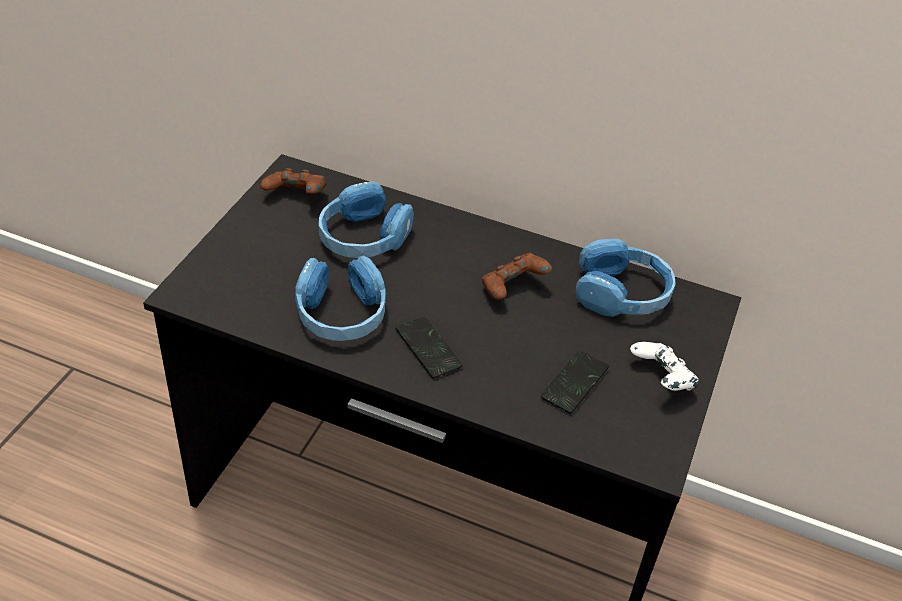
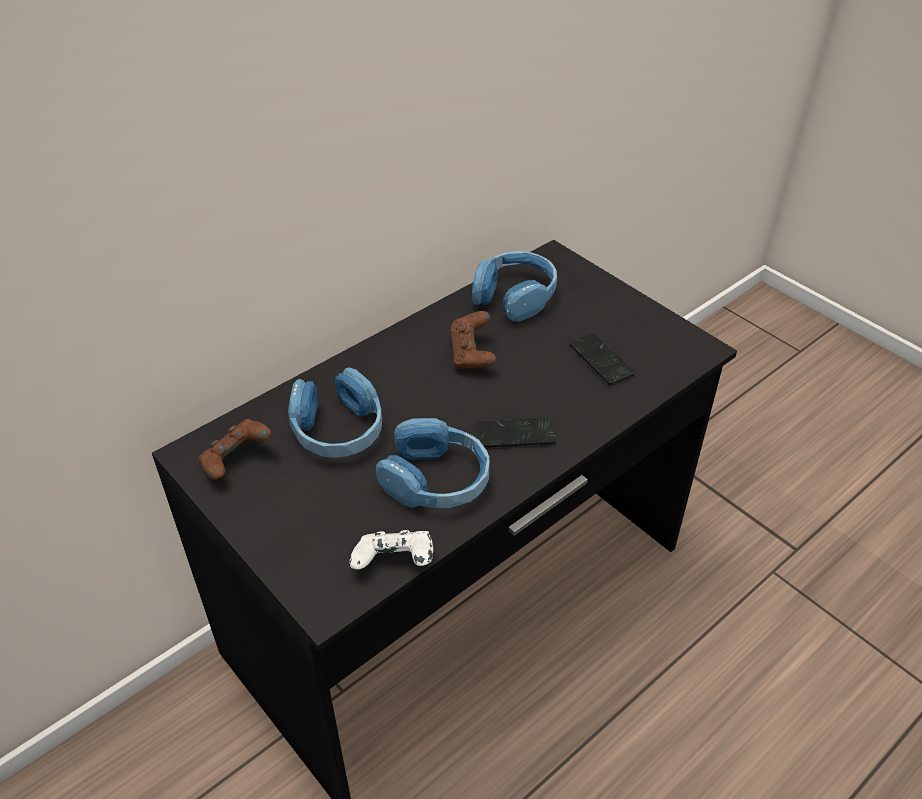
camera: 60 degrees left, 0 degrees up
white game controller [630,342,699,391] -> white game controller moved to [350,530,433,570]

